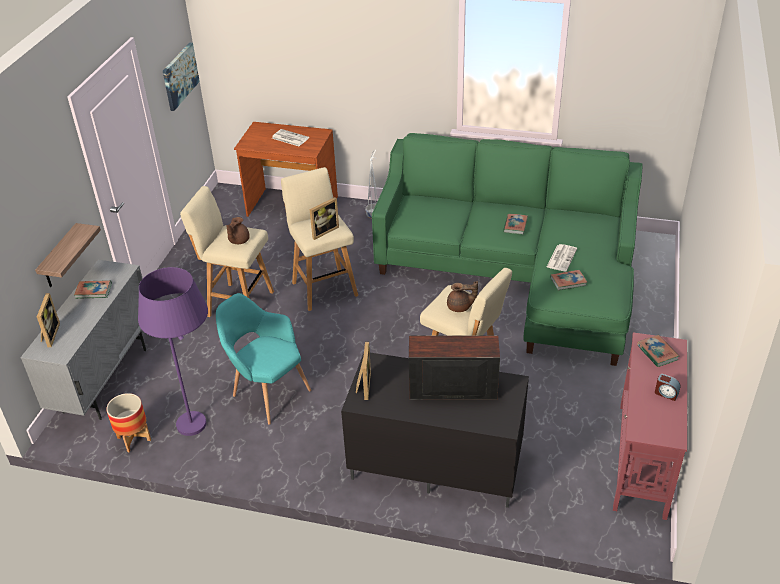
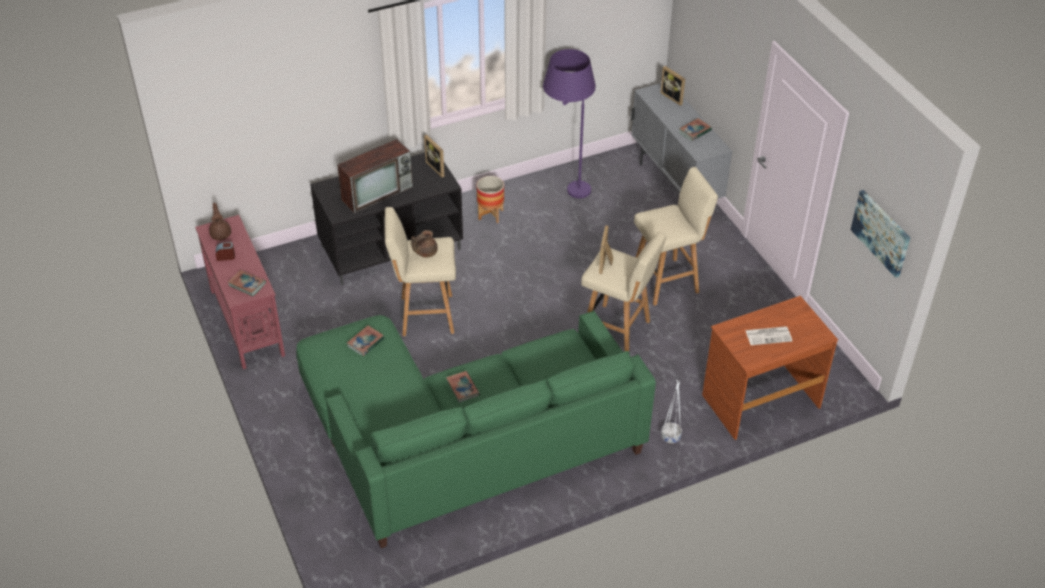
camera: 140 degrees right, 5 degrees up
shelf [35,223,101,287] -> none
planter [106,393,151,452] -> planter moved to [477,176,504,223]
turquoise armchair [216,293,311,425] -> none
brown teapot [226,217,250,244] -> brown teapot moved to [209,203,231,240]
newspaper [547,244,577,272] -> none

